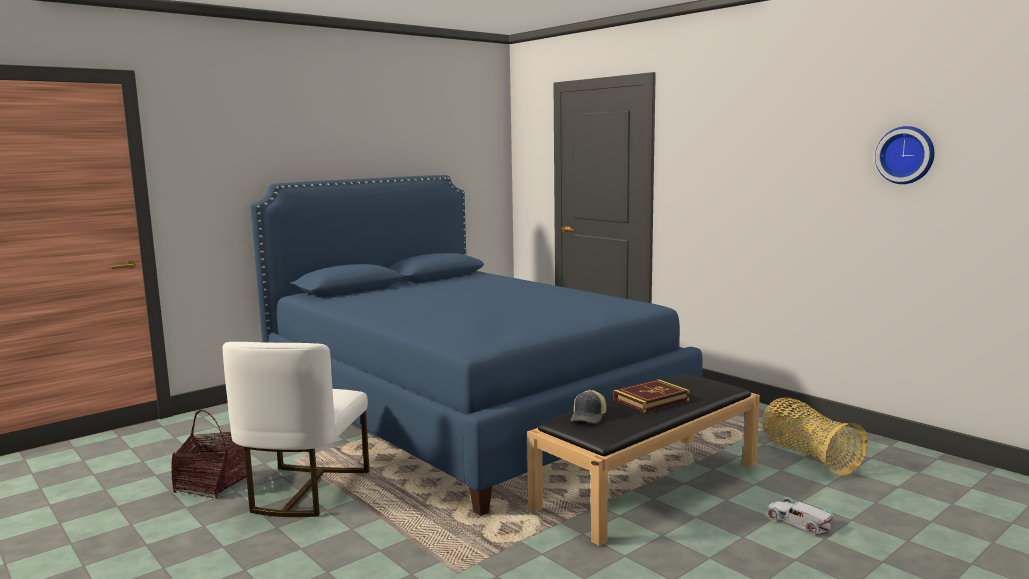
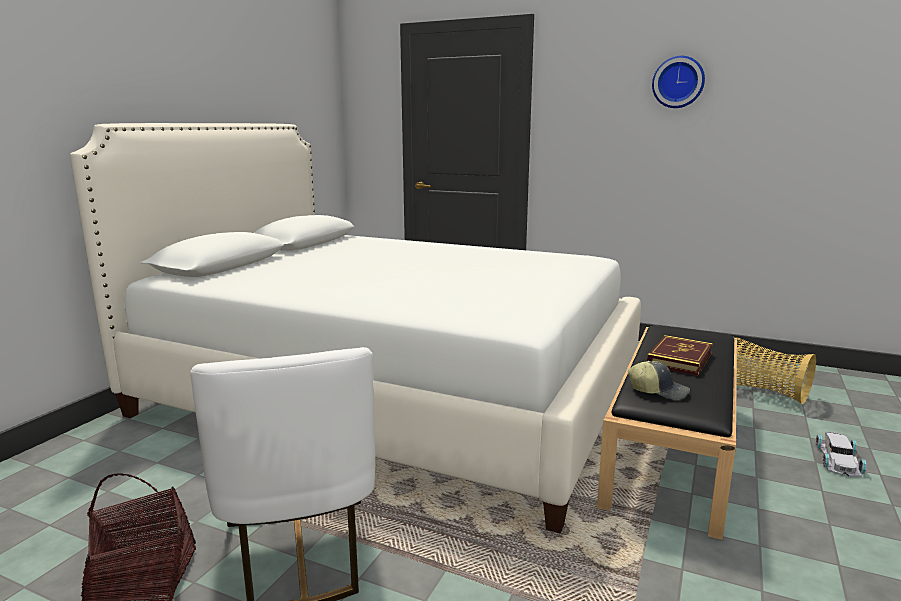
camera: 25 degrees left, 5 degrees up
blue bed [250,175,703,516] -> white bed [70,123,641,534]
cap [571,390,606,423] -> cap turned 60 degrees counterclockwise [628,361,690,400]
white toy car [766,497,834,536] -> white toy car turned 90 degrees counterclockwise [816,432,866,477]
wall clock [875,126,934,184] -> wall clock moved to [652,56,705,108]

